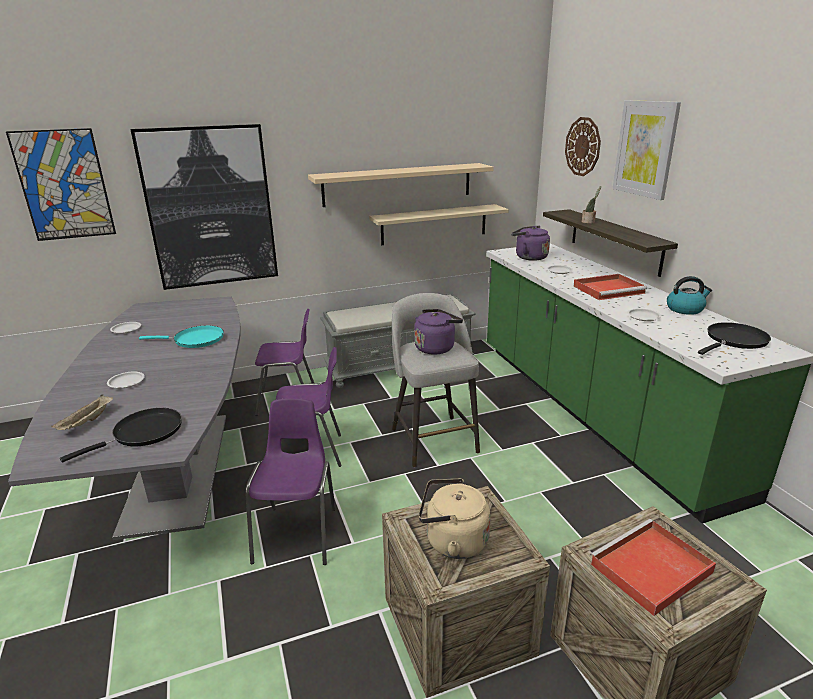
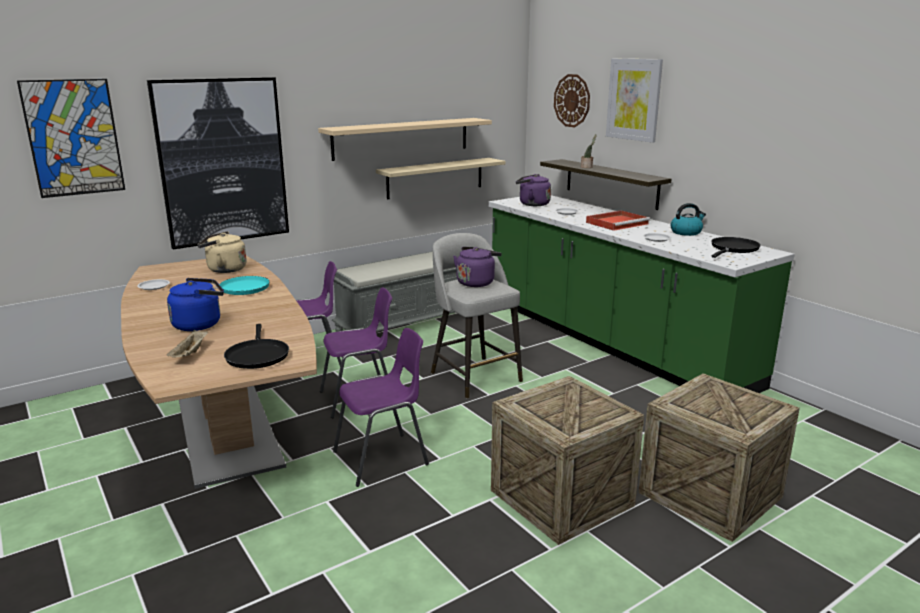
camera: 15 degrees left, 5 degrees down
grey dining table [8,297,241,540] -> brown dining table [121,256,317,489]
black frying pan [60,408,182,463] -> black frying pan turned 135 degrees clockwise [224,324,289,369]
white plate [107,372,145,389] -> blue kettle [167,278,224,331]
purple chair [245,398,336,565] -> purple chair turned 75 degrees clockwise [333,328,429,487]
beige kettle [419,478,491,559] -> beige kettle moved to [198,231,247,273]
red tray [590,519,716,616] -> none

